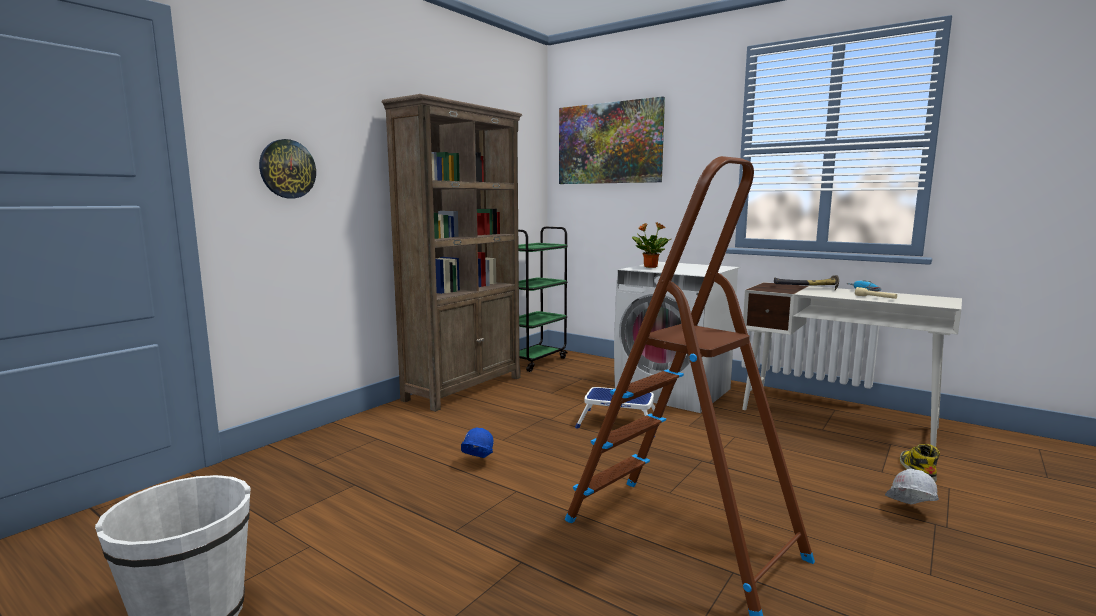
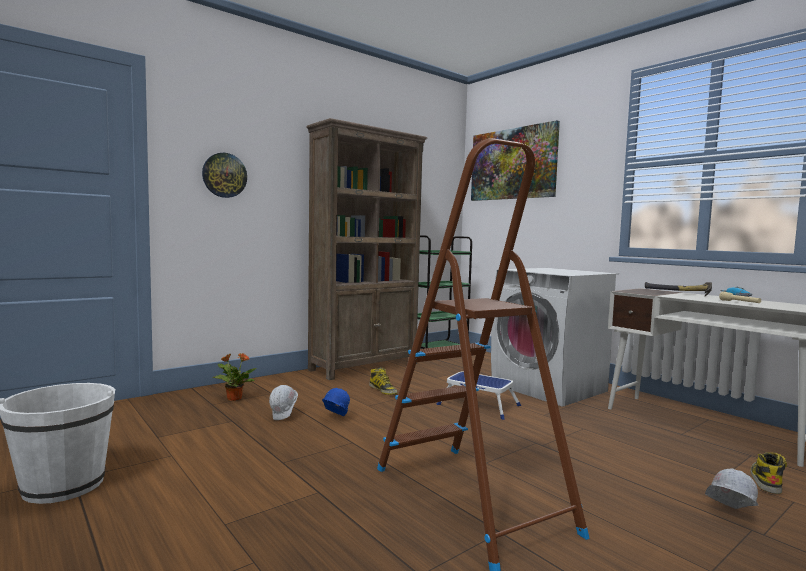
camera: 15 degrees right, 5 degrees down
potted plant [632,222,671,268] -> potted plant moved to [212,353,256,401]
none -> white hard hat [269,385,298,420]
none -> boot [369,367,397,395]

